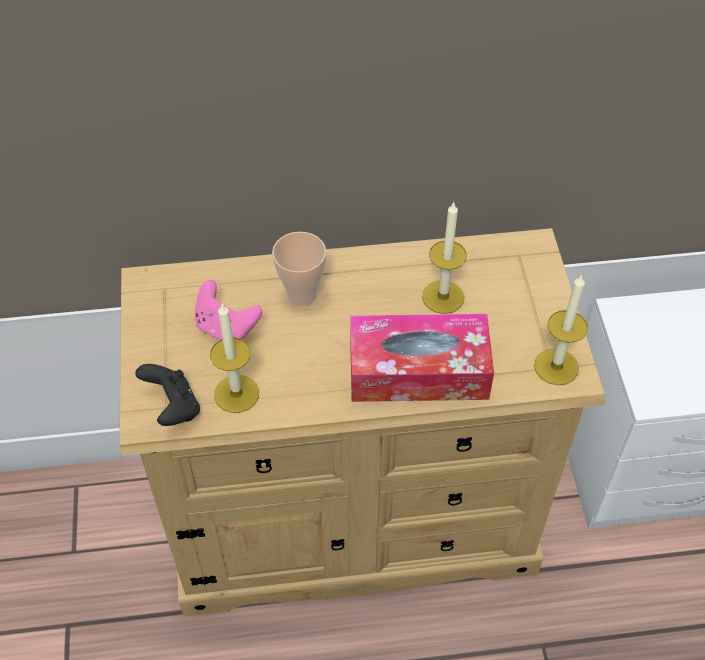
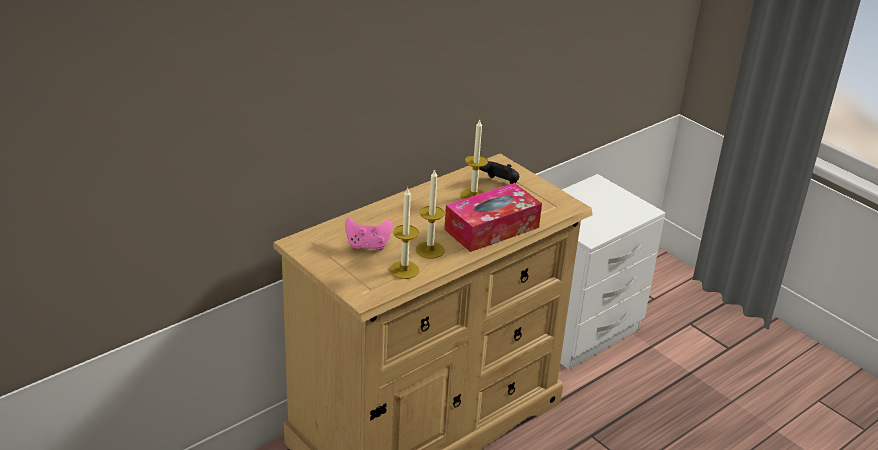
camera: 35 degrees left, 20 degrees down
black game controller [135,364,200,426] -> black game controller moved to [479,161,519,184]
cup [272,232,326,306] -> none
candle [534,275,588,385] -> candle moved to [416,169,445,259]

